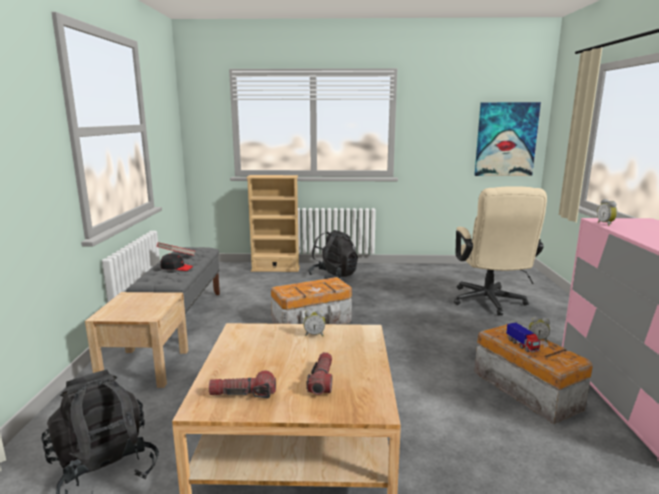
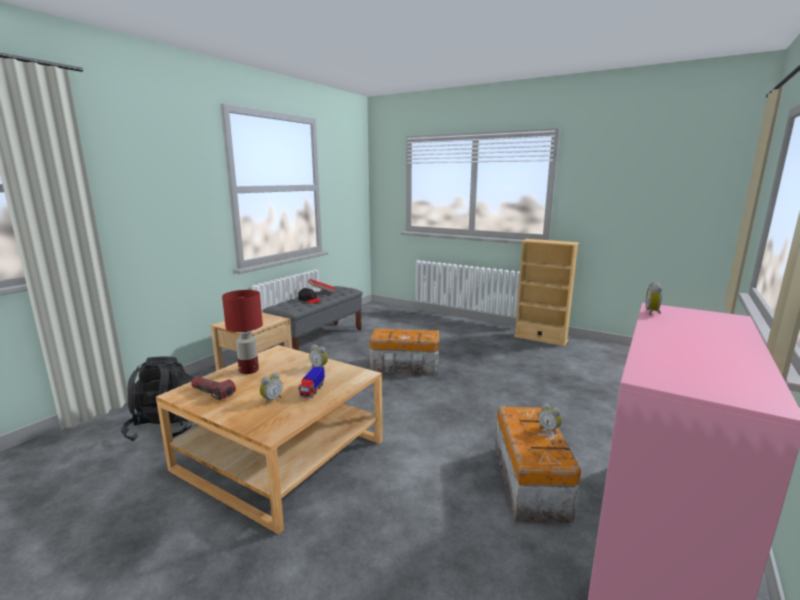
camera: 30 degrees right, 0 degrees up
beige bookcase [246,175,300,272] -> beige bookcase moved to [514,239,579,346]
flashlight [307,352,332,395] -> alarm clock [260,372,283,405]
black backpack [308,230,358,279] -> none
beige office chair [454,186,547,316] -> none
picture [475,102,541,176] -> none
toy truck [506,323,540,352] -> toy truck moved to [298,367,325,398]
none -> red table lamp [222,290,263,374]

